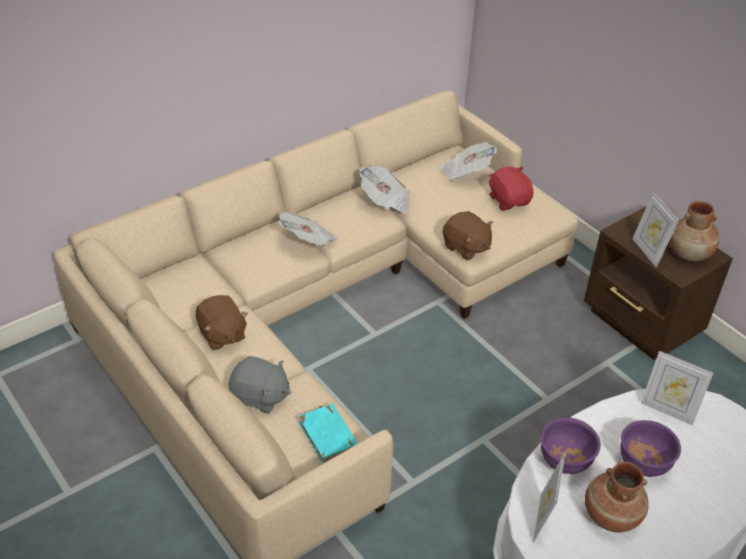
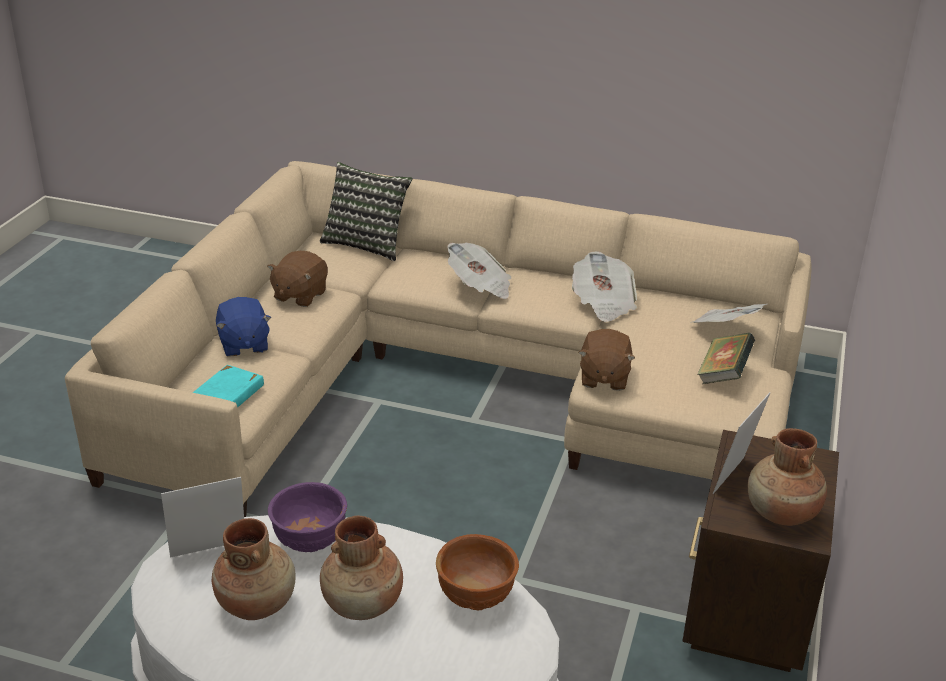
camera: 55 degrees right, 10 degrees down
grey plush toy [228,356,291,414] -> blue plush toy [216,297,271,356]
red plush toy [488,166,534,210] -> book [697,333,755,384]
purple bowl [620,420,681,477] -> brown vase [320,516,403,620]
picture frame [641,351,713,425] -> brown bowl [436,534,519,610]
none -> pillow [320,162,413,261]

